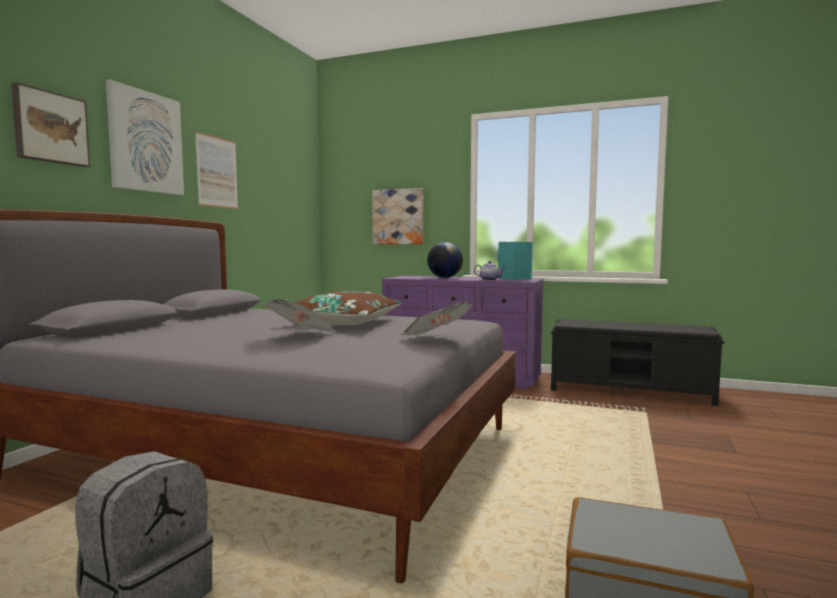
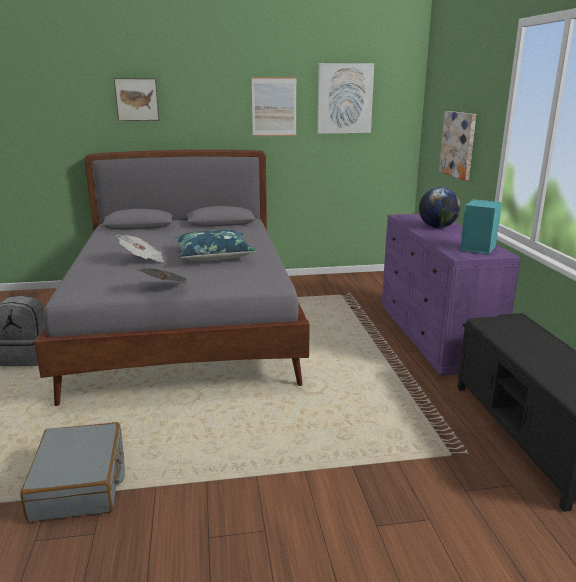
camera: 60 degrees right, 15 degrees up
picture [106,79,184,195] -> picture moved to [317,63,374,134]
brown pillow [277,291,401,325] -> blue pillow [174,230,256,261]
teapot [474,261,506,280] -> none

